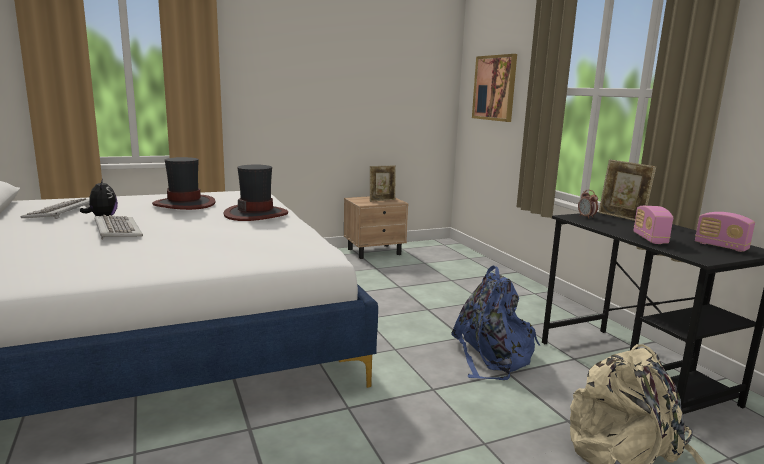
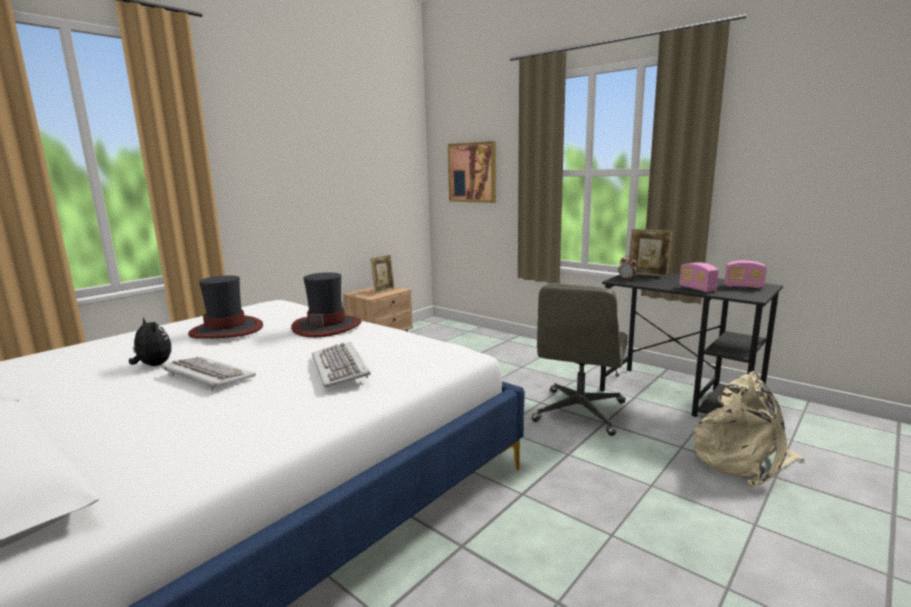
camera: 25 degrees left, 0 degrees up
keyboard [21,198,90,219] -> keyboard moved to [312,342,371,387]
blue backpack [451,265,540,380] -> grey office chair [532,284,628,436]

